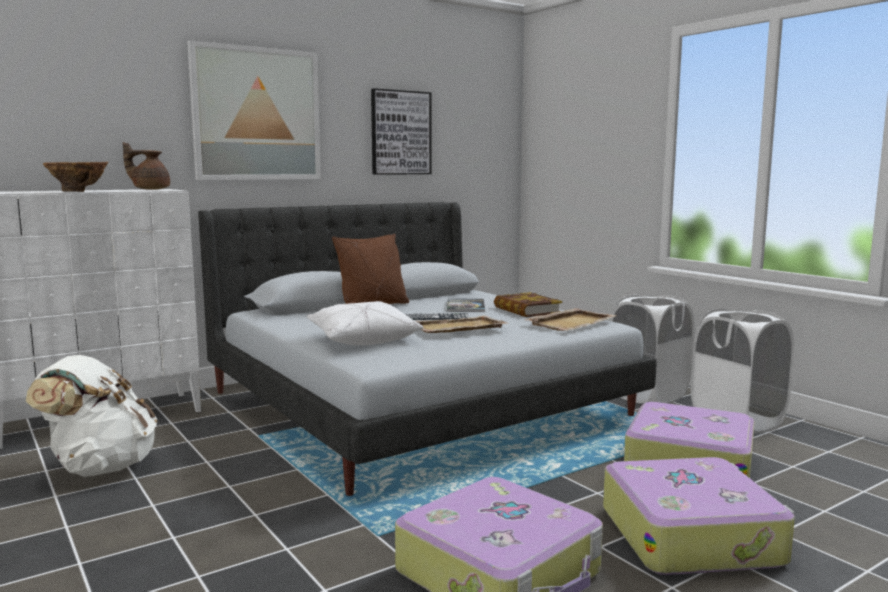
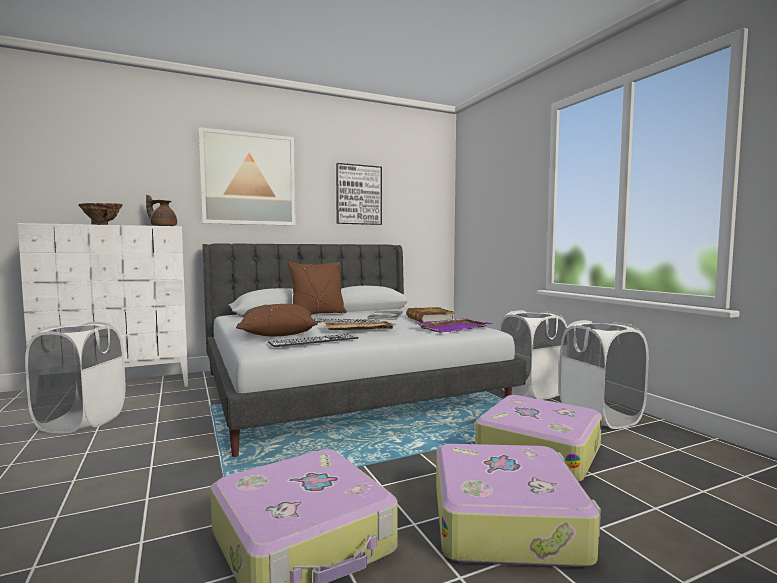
camera: 10 degrees right, 5 degrees down
white backpack [26,355,157,477] -> white laundry basket [25,322,126,434]
white pillow [307,301,423,345] -> brown pillow [236,304,318,336]
beige tray [524,308,617,331] -> purple tray [416,318,494,333]
none -> keyboard [268,334,359,347]

